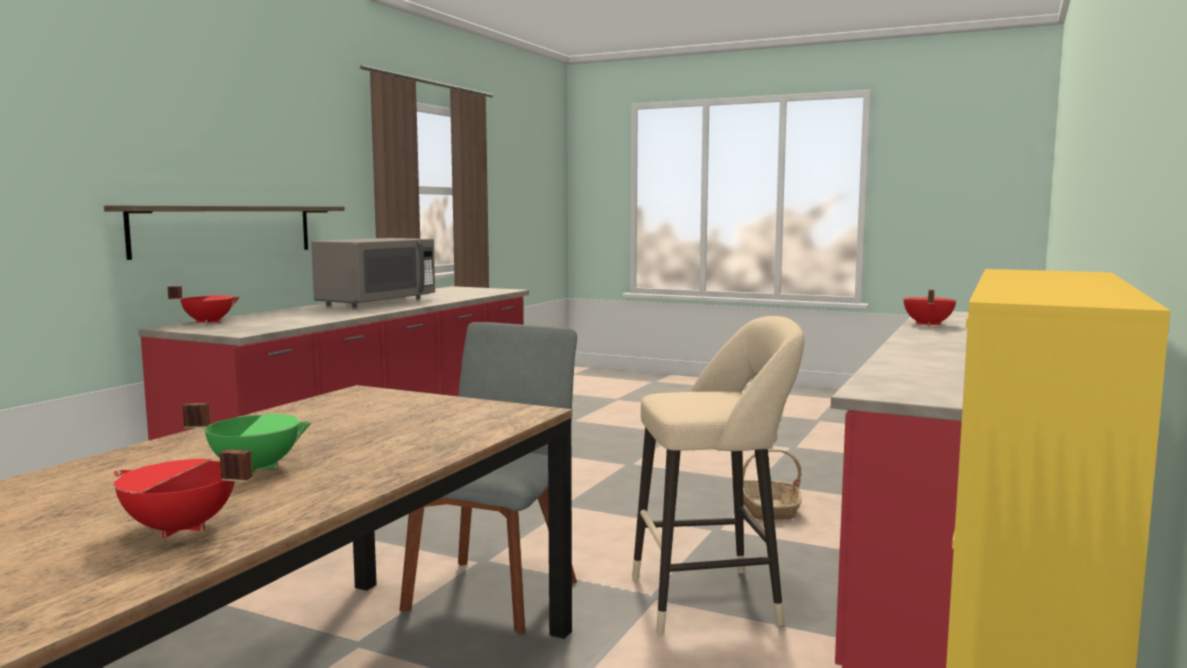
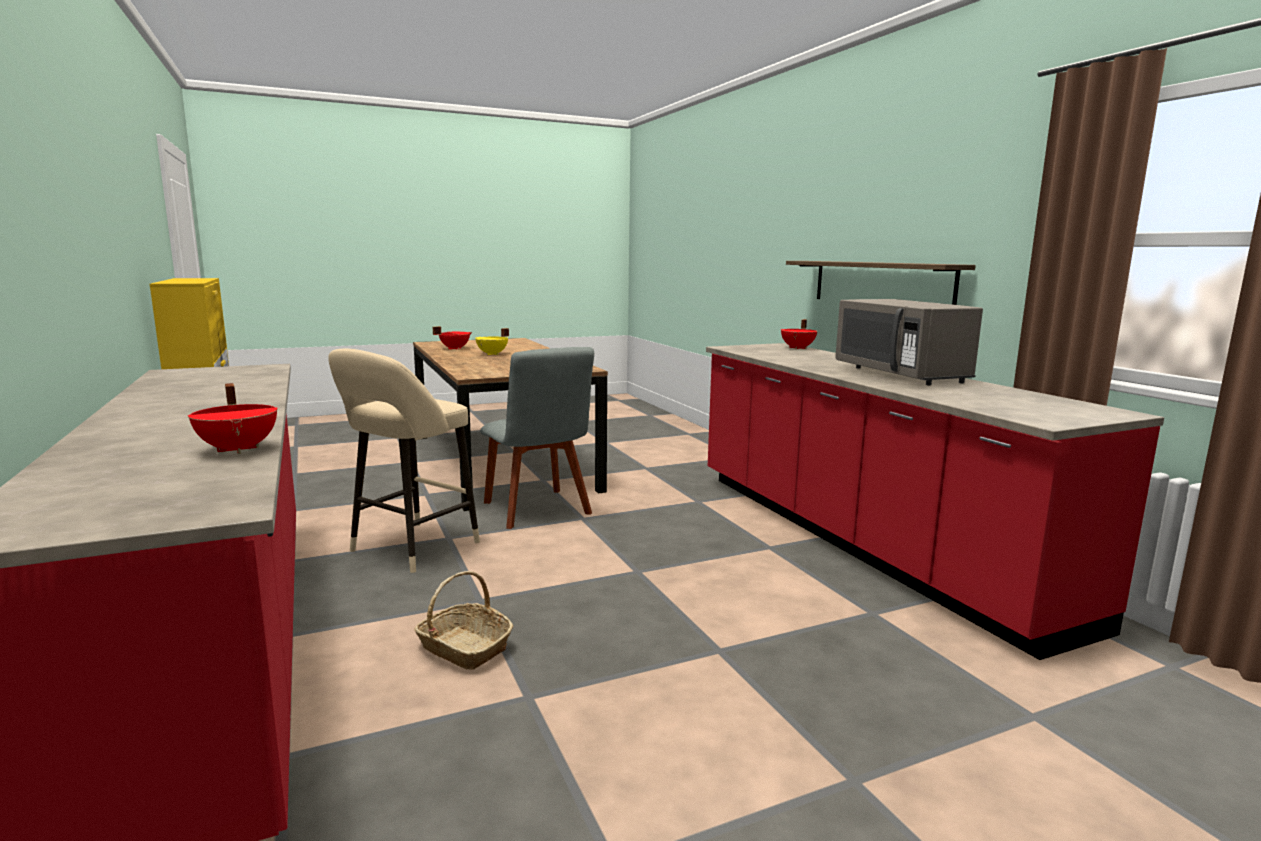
camera: 130 degrees right, 5 degrees up
green cooking pot [183,403,312,473] -> yellow cooking pot [475,328,509,355]

